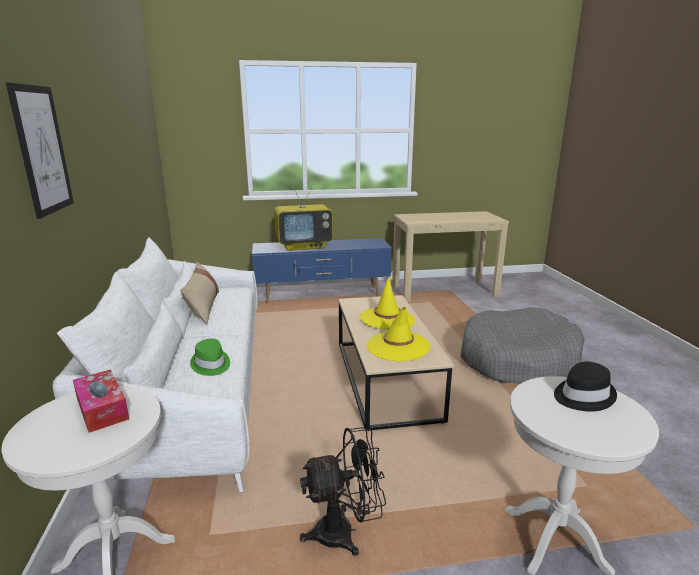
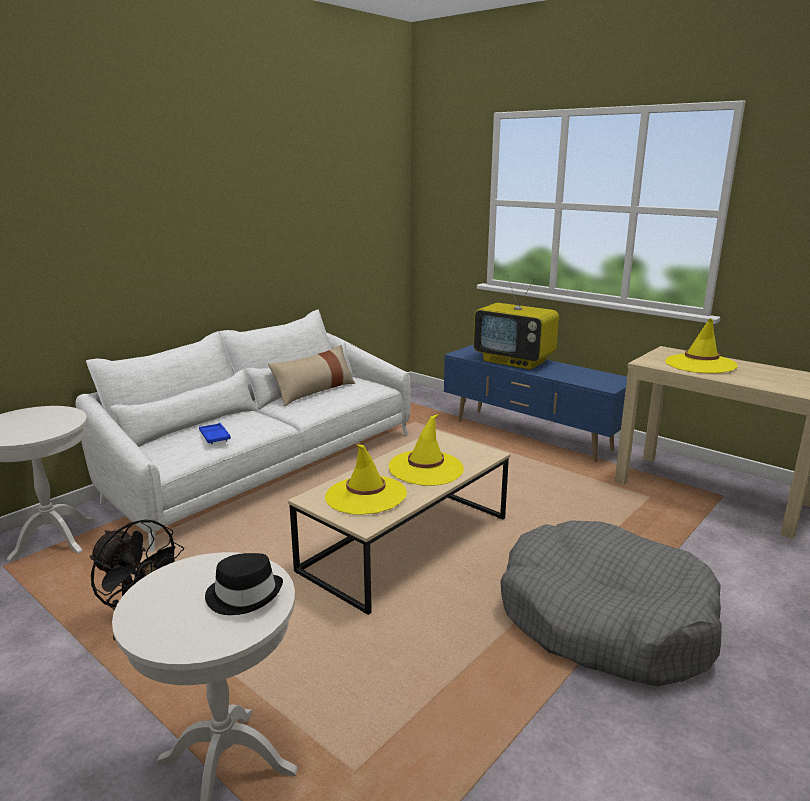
camera: 50 degrees right, 0 degrees up
picture [6,82,74,219] -> none
tissue box [73,369,129,433] -> none
green hat [190,338,230,376] -> blue tray [199,423,231,444]
none -> yellow hat [665,318,738,373]

